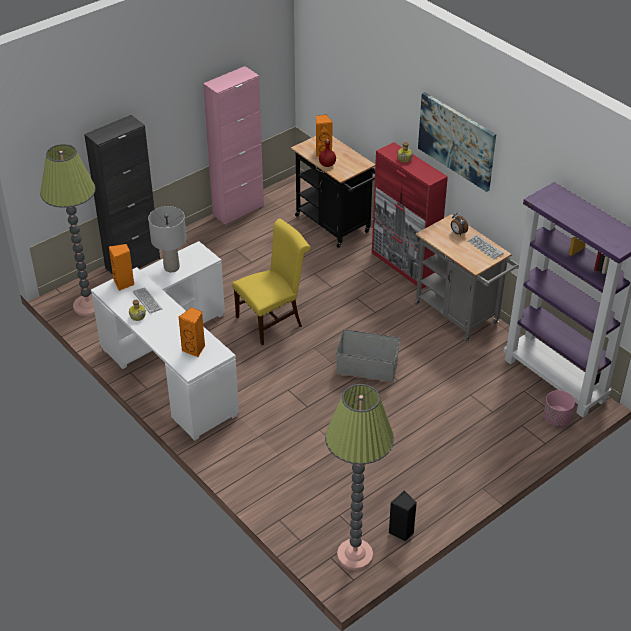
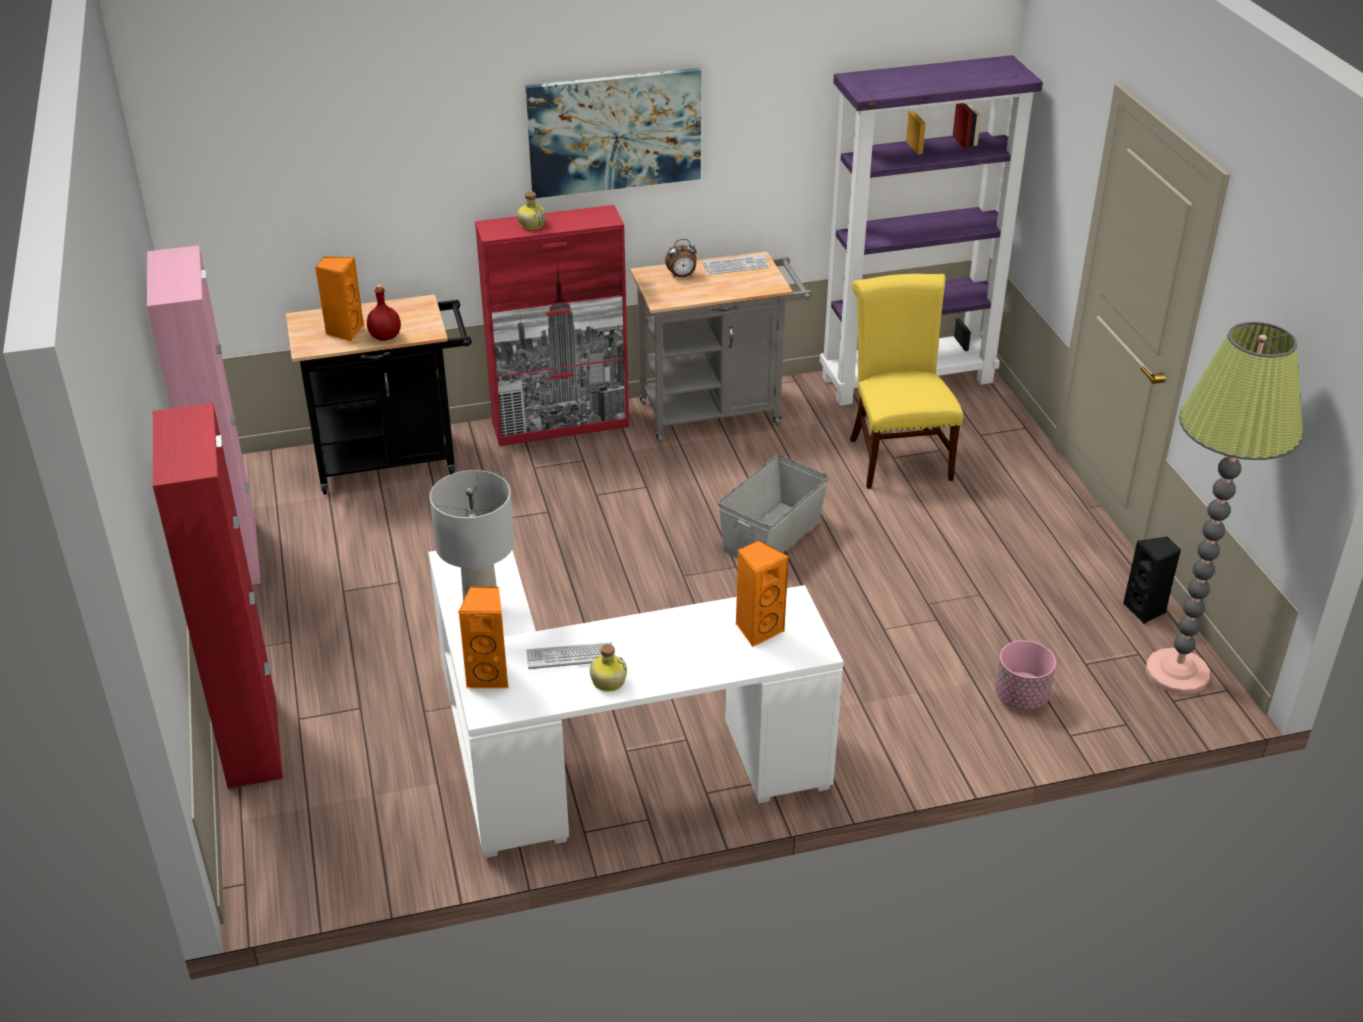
camera: 65 degrees left, 5 degrees down
floor lamp [40,144,96,316] -> none
black cabinet [84,115,160,275] -> red cabinet [153,403,283,789]
yellow chair [232,219,310,345] -> yellow chair moved to [850,274,963,489]
pink planter [543,390,575,426] -> pink planter moved to [995,641,1056,710]

